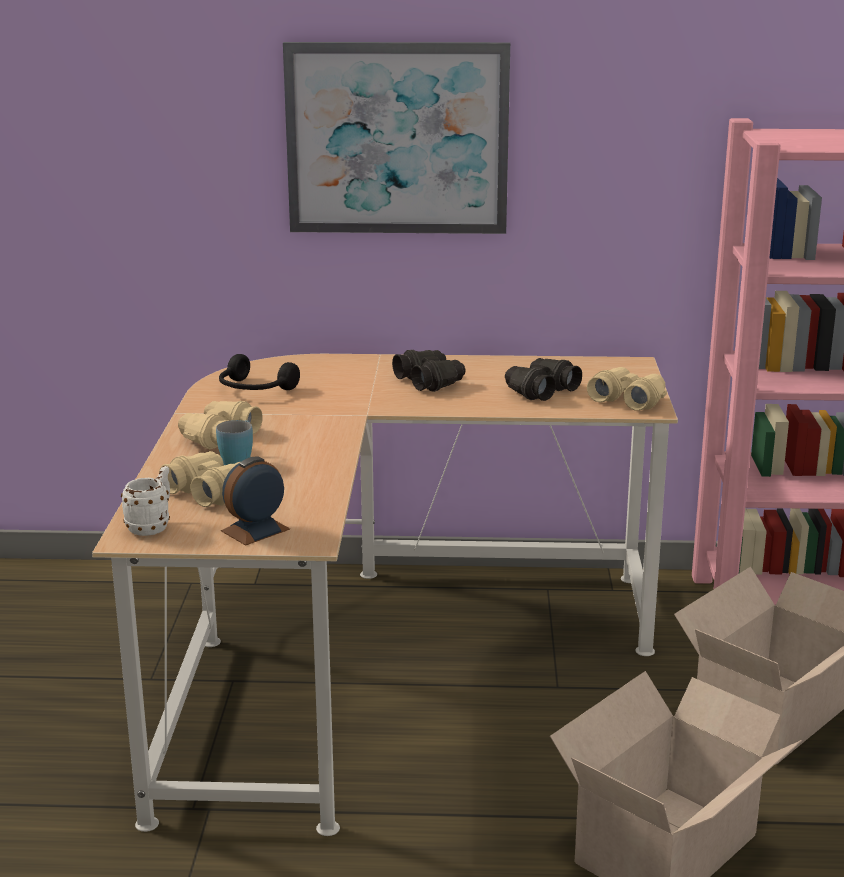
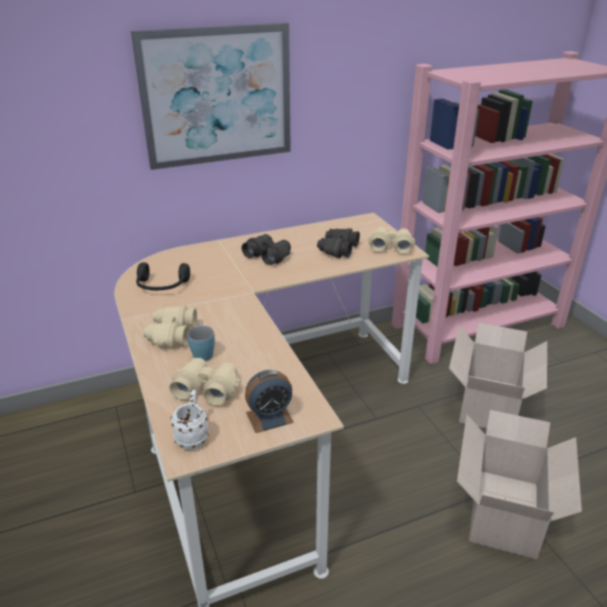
camera: 25 degrees left, 10 degrees up
alarm clock [221,457,290,546] -> alarm clock turned 135 degrees counterclockwise [245,370,294,433]

